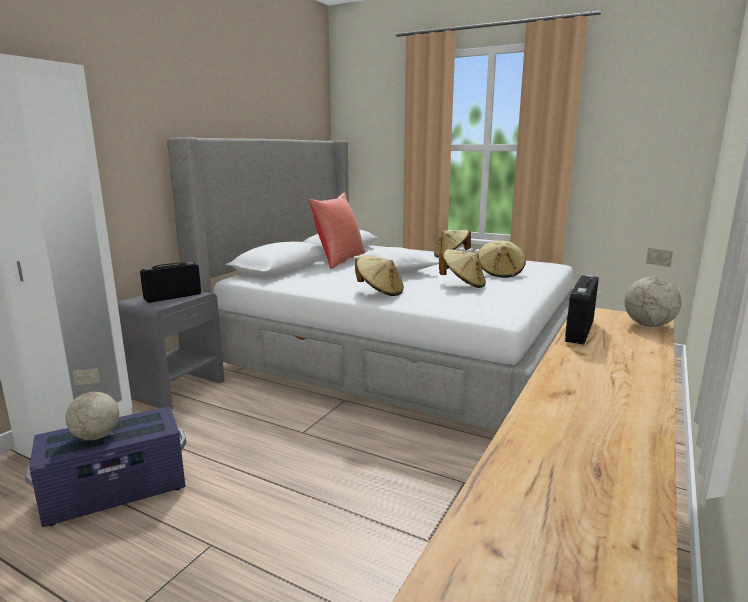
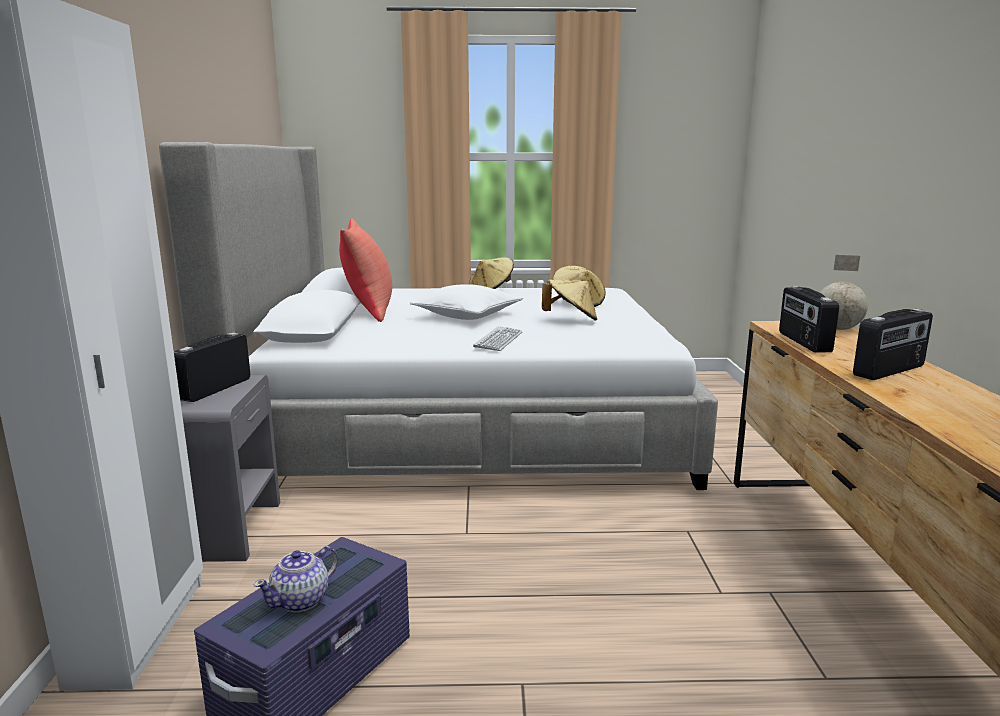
camera: 30 degrees left, 0 degrees up
globe [66,368,119,440] -> teapot [254,546,338,612]
beige hat [355,255,404,296] -> keyboard [473,326,523,351]
none -> radio [853,309,933,380]

